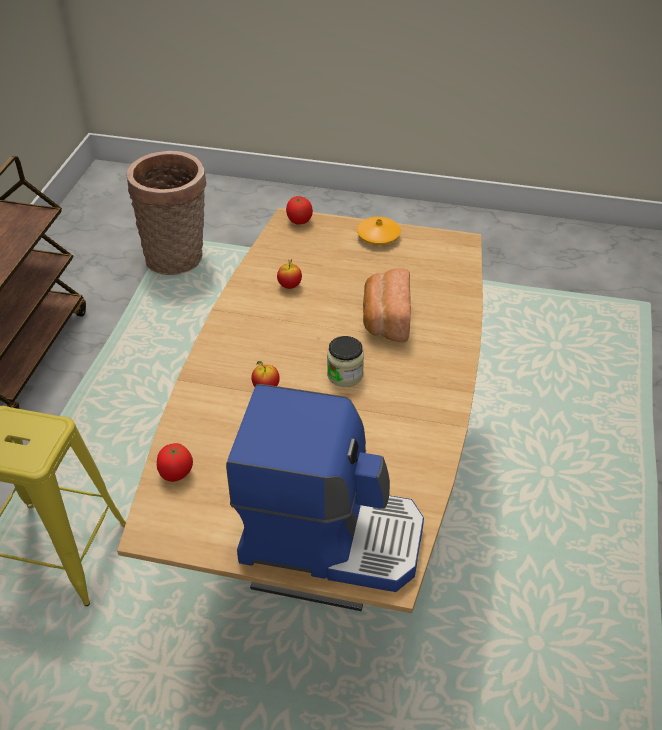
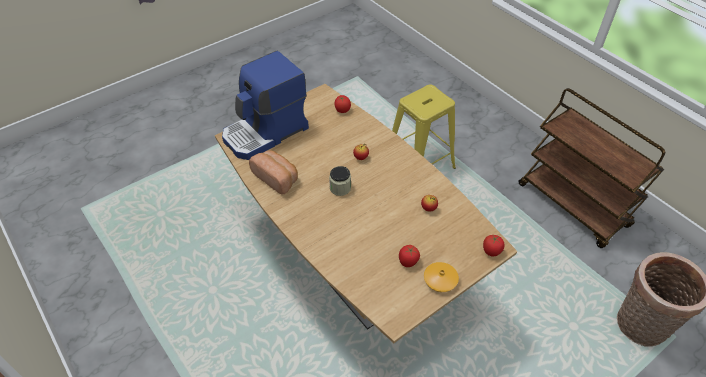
camera: 130 degrees right, 5 degrees up
bread [363,268,411,342] -> bread moved to [249,150,298,194]
none -> tomato [399,245,420,267]

